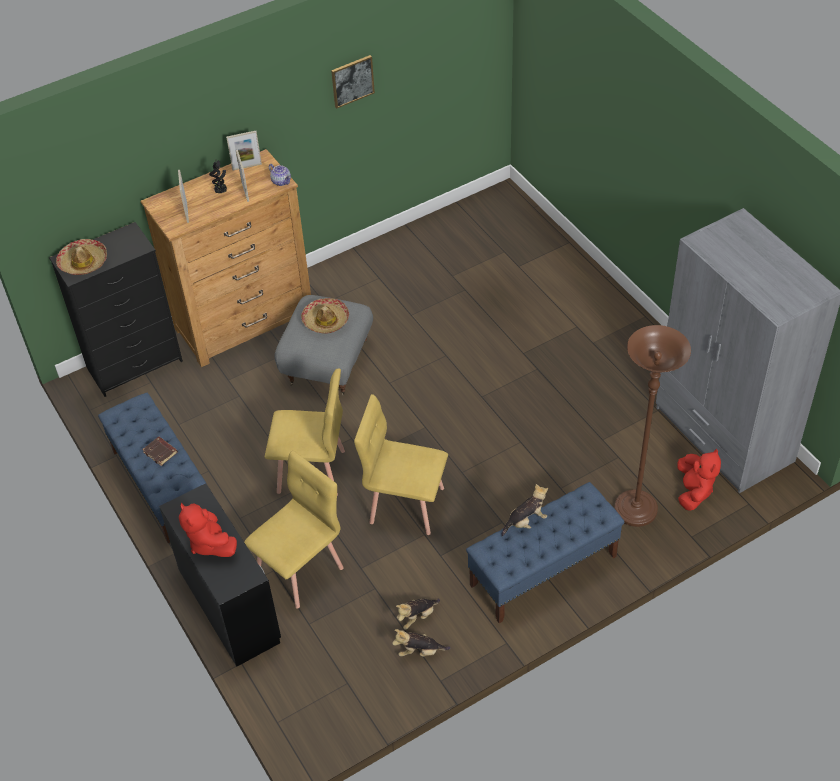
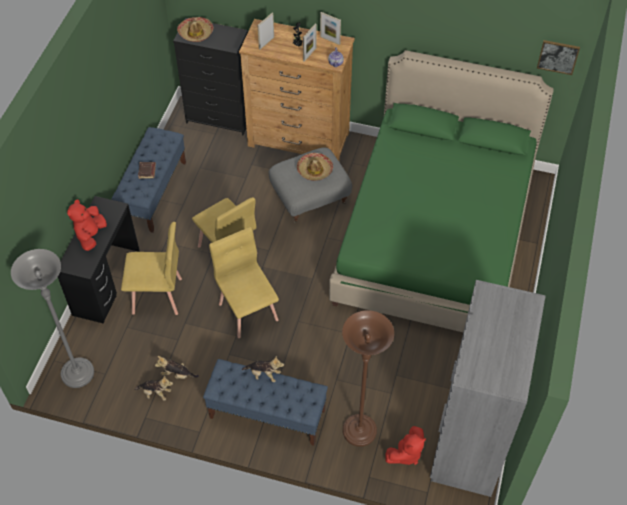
camera: 45 degrees right, 5 degrees up
picture [331,55,375,109] -> picture moved to [537,40,580,75]
plush toy [392,629,450,657] -> plush toy turned 150 degrees clockwise [134,375,173,400]
none -> grey floor lamp [11,249,94,388]
none -> green bed [329,50,554,332]

